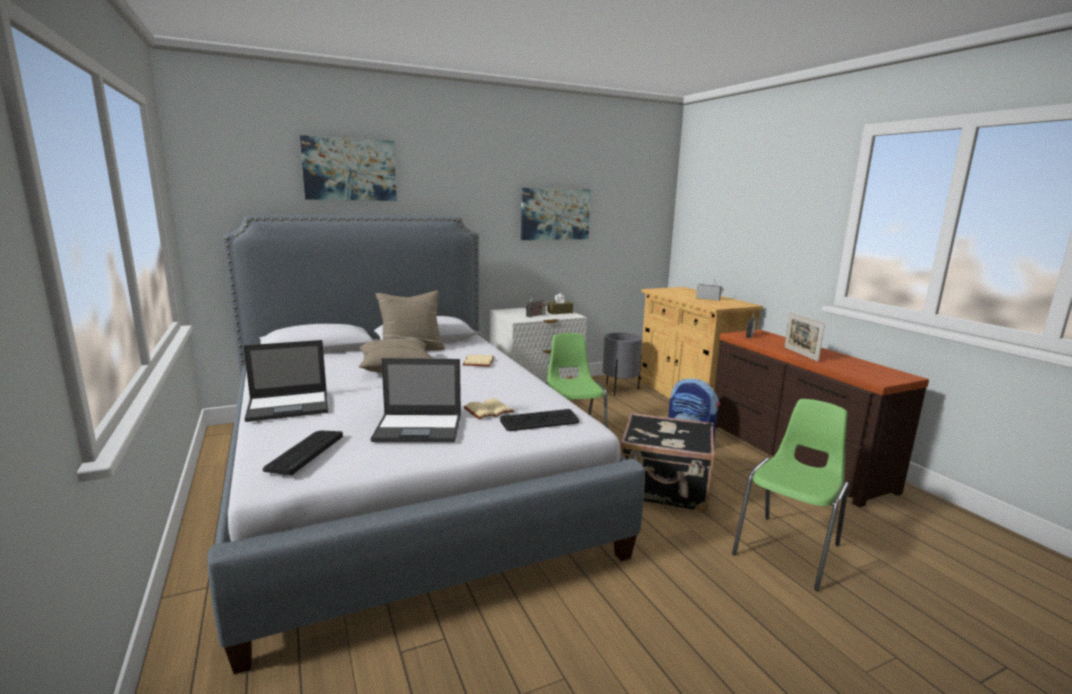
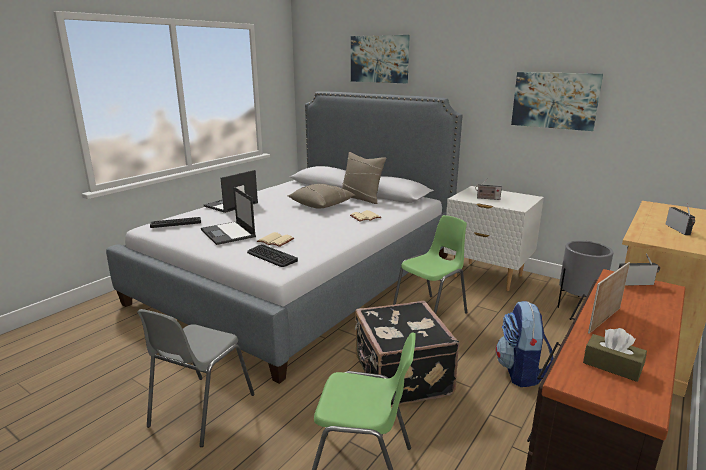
camera: 60 degrees right, 5 degrees up
laptop [244,340,328,422] -> laptop turned 90 degrees clockwise [203,170,258,213]
brown tissue box [547,293,573,314] -> brown tissue box moved to [583,328,647,382]
none -> grey chair [137,309,254,447]

